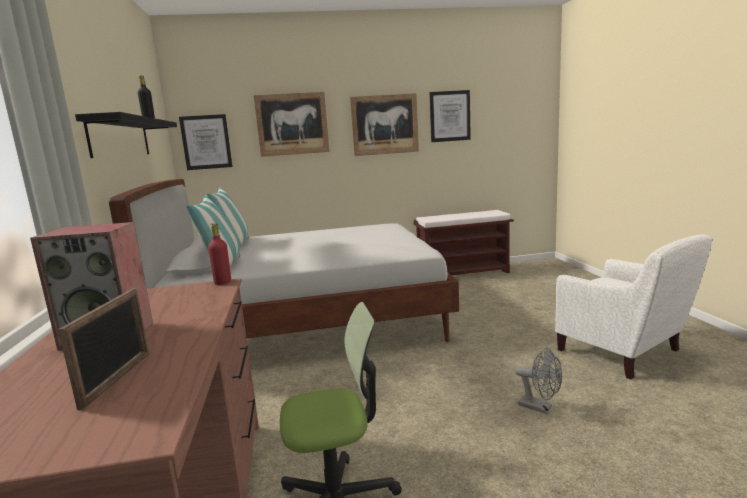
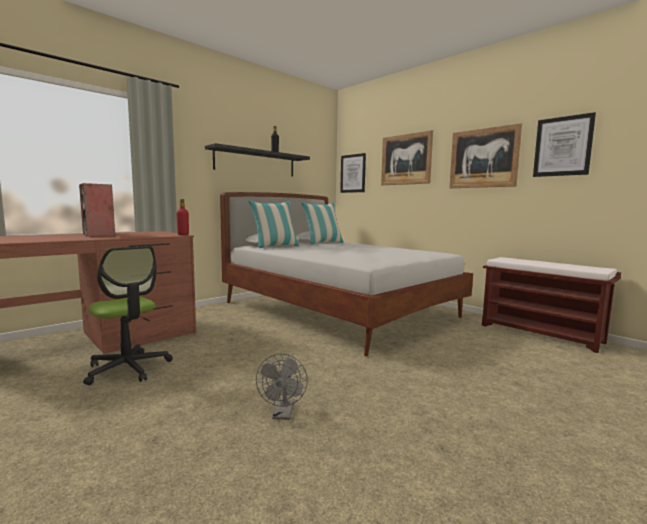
camera: 55 degrees right, 5 degrees down
picture frame [58,288,149,410] -> none
white armchair [555,234,712,379] -> none

